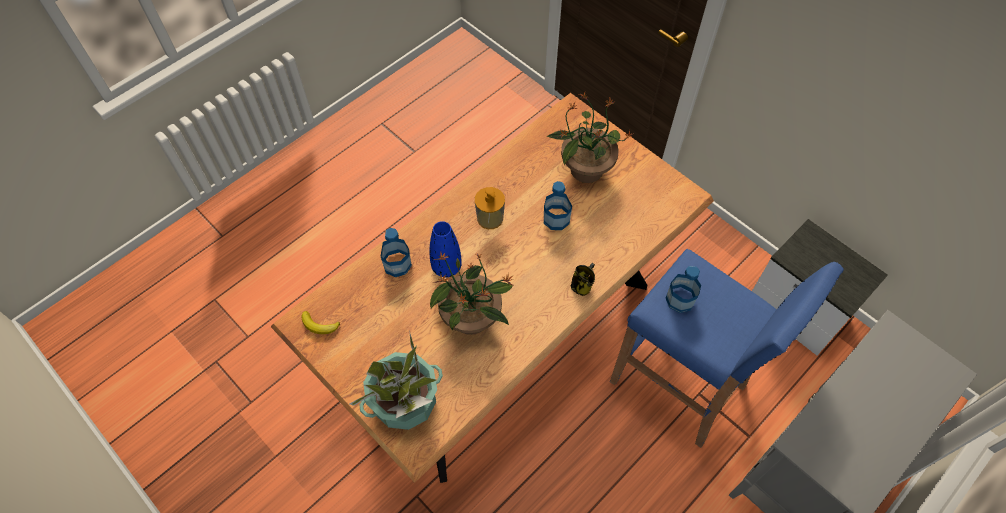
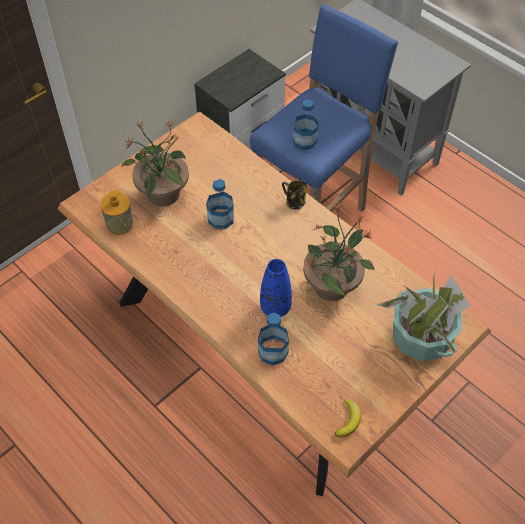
camera: 90 degrees left, 5 degrees down
soap dispenser [475,187,505,229] -> soap dispenser moved to [100,191,133,235]

